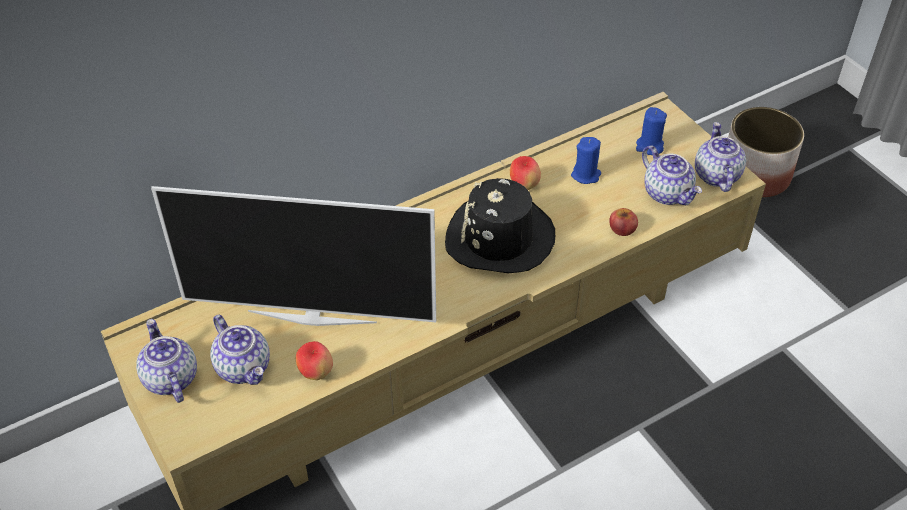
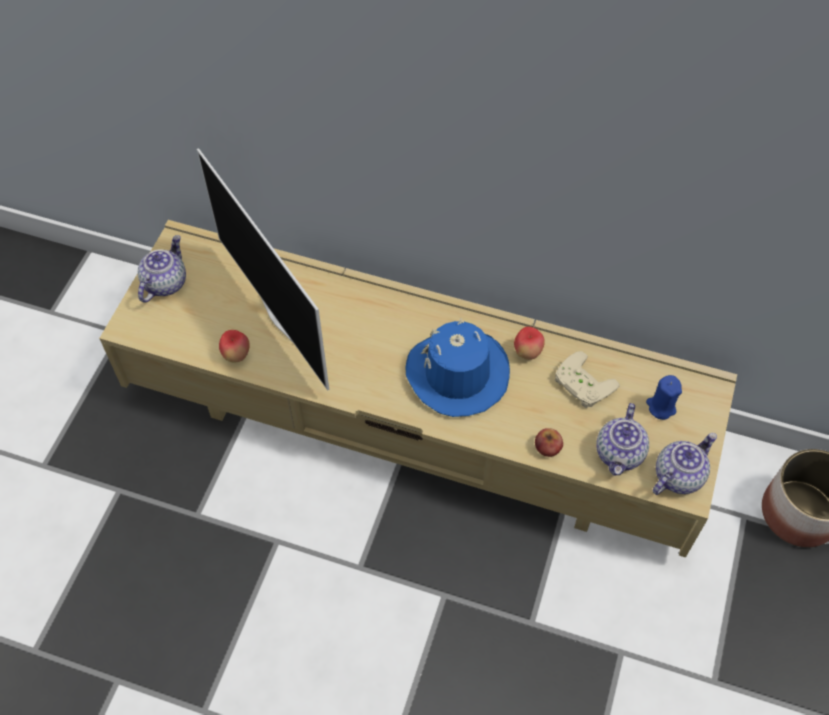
camera: 50 degrees right, 10 degrees up
teapot [210,315,270,385] -> none
black hat [445,178,555,273] -> blue hat [406,318,510,417]
blue candle [571,137,601,184] -> beige game controller [555,351,620,408]

